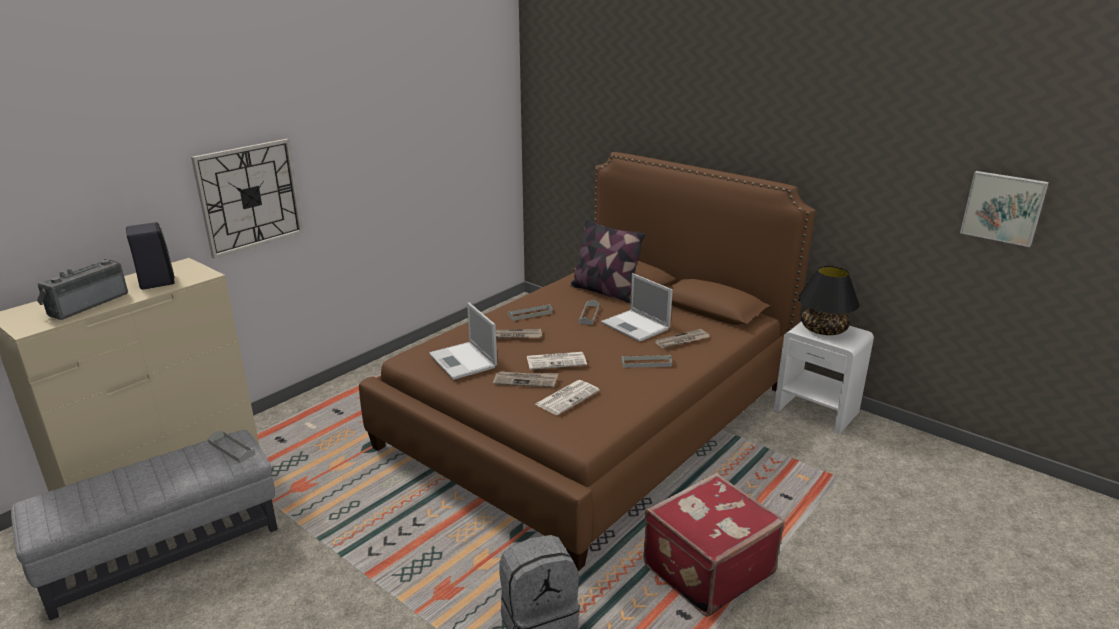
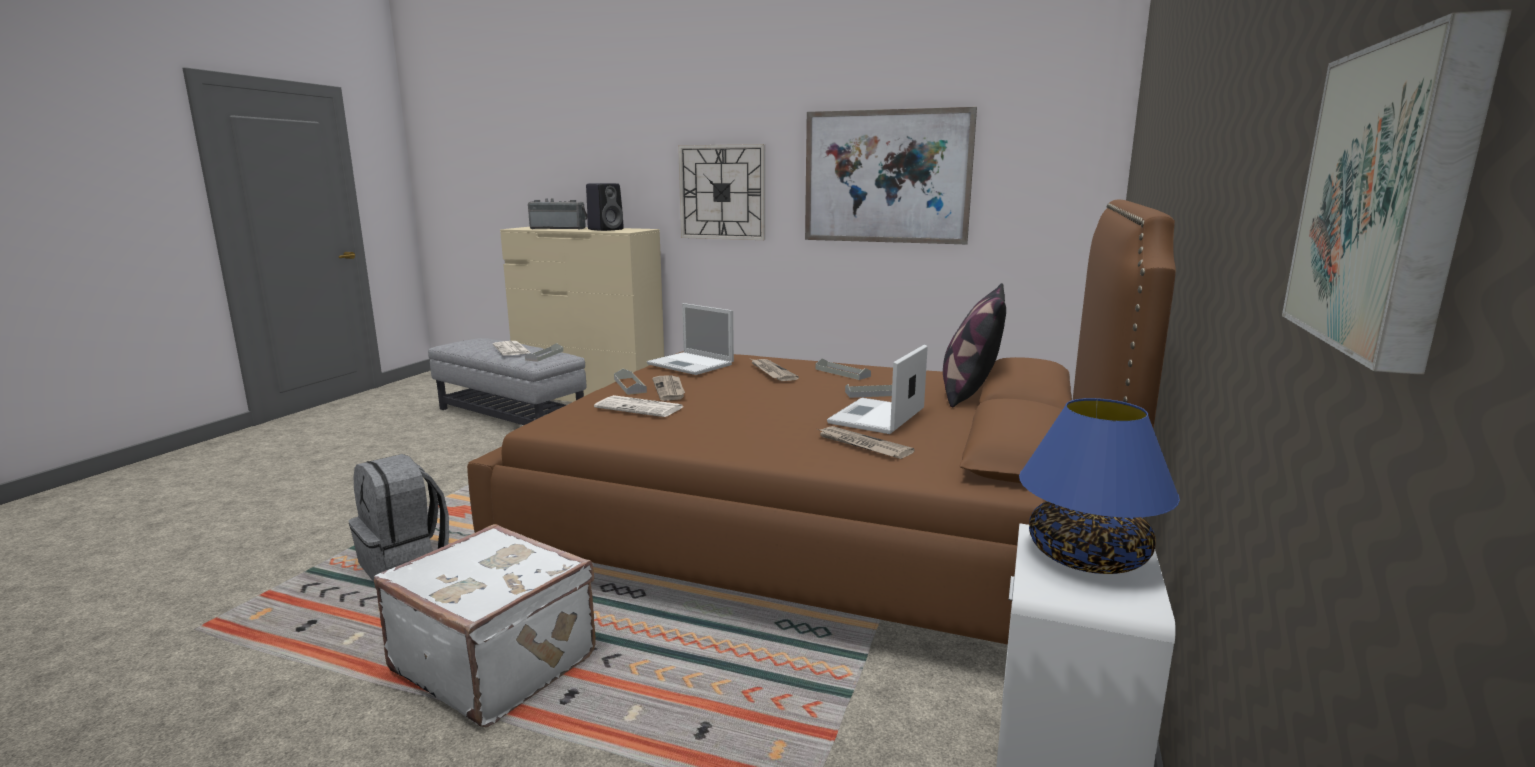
camera: 70 degrees right, 10 degrees down
laptop [429,302,497,380] -> laptop turned 90 degrees counterclockwise [647,303,734,375]
newspaper [527,352,587,370] -> newspaper moved to [493,341,530,356]
grey tray [622,355,672,368] -> grey tray moved to [614,369,647,395]
red suitcase [643,473,785,617] -> white suitcase [374,524,596,727]
black table lamp [798,266,860,335] -> blue table lamp [1019,398,1180,574]
none -> picture [805,107,977,244]

